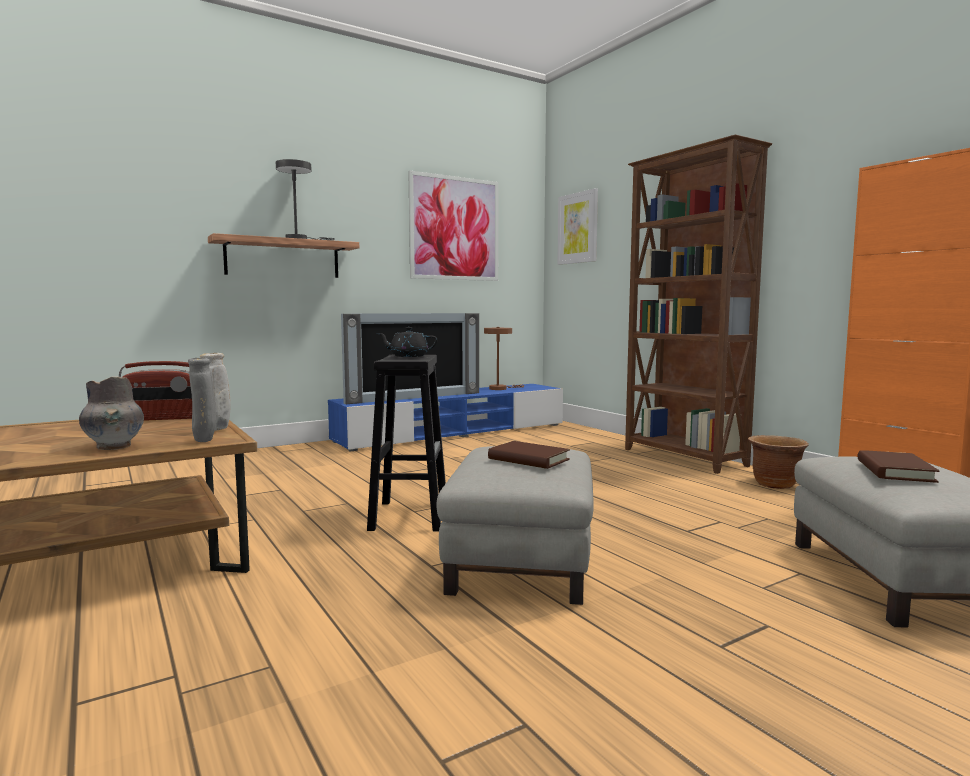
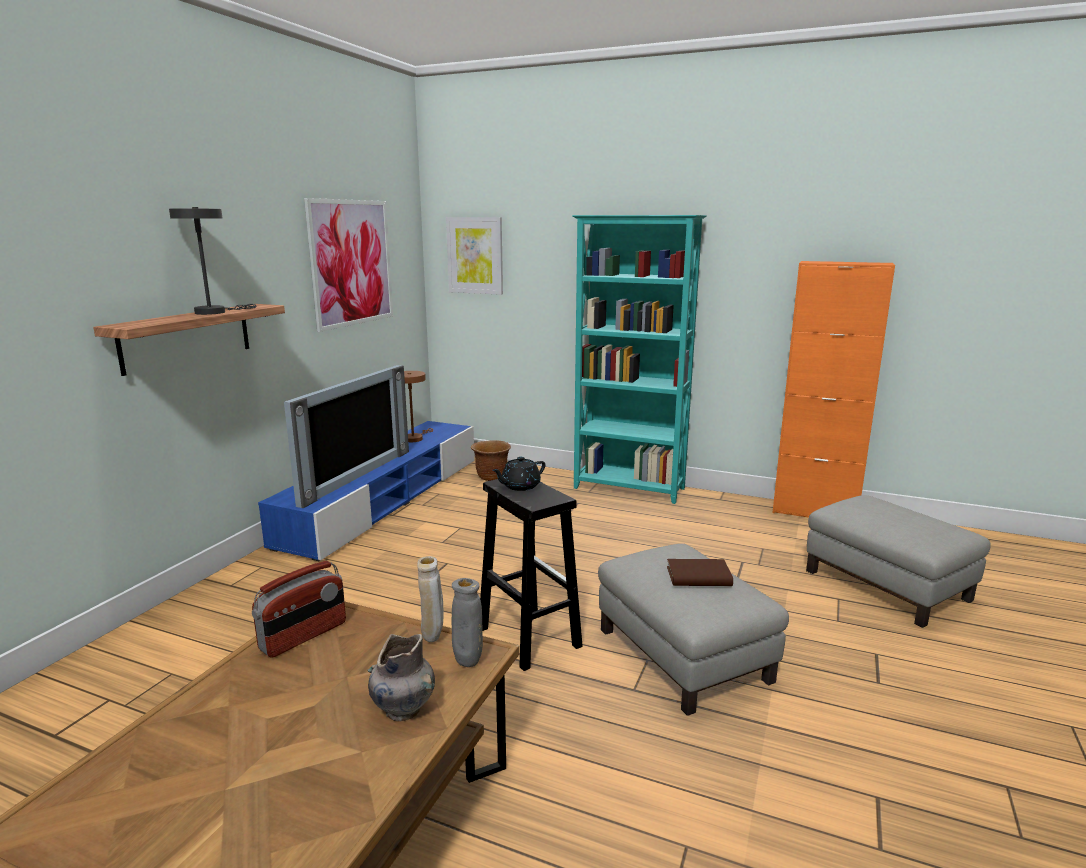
camera: 35 degrees left, 10 degrees up
brown bookcase [625,134,772,474] -> turquoise bookcase [572,215,707,504]
brown planter [748,435,809,489] -> brown planter moved to [471,440,511,481]
brown book [858,450,940,483] -> none

